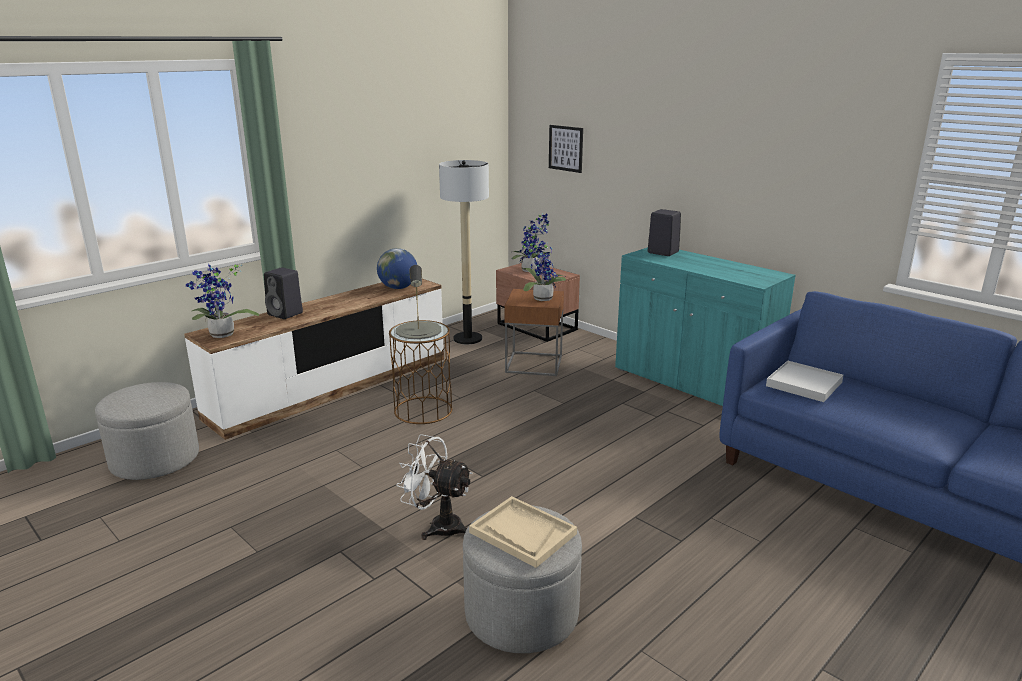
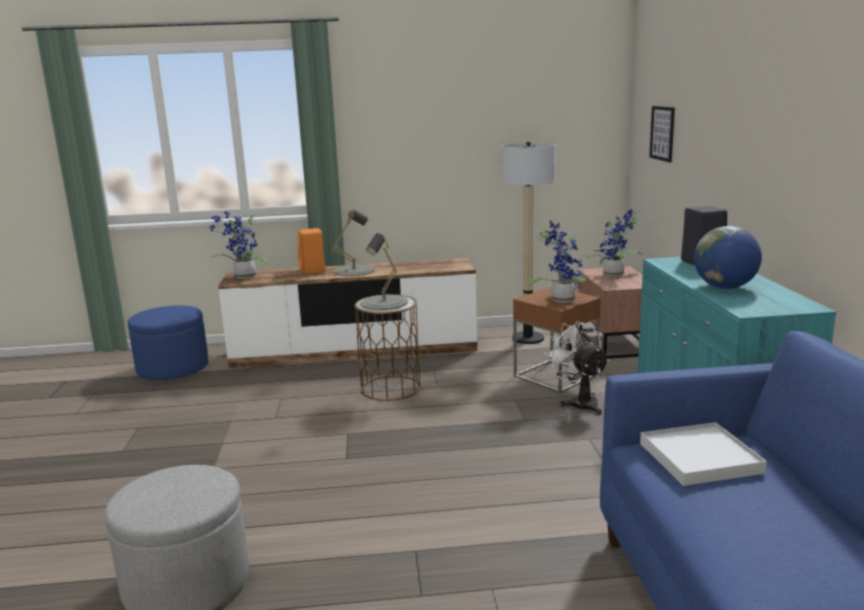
camera: 40 degrees right, 5 degrees down
grey ottoman [95,382,199,480] -> blue ottoman [128,305,209,380]
black speaker [264,267,303,319] -> orange speaker [298,228,325,274]
globe [377,248,417,289] -> globe moved to [694,226,762,289]
white fan [396,434,473,540] -> white fan moved to [544,321,610,415]
beige tray [469,496,577,568] -> none
none -> grey table lamp [332,209,375,276]

